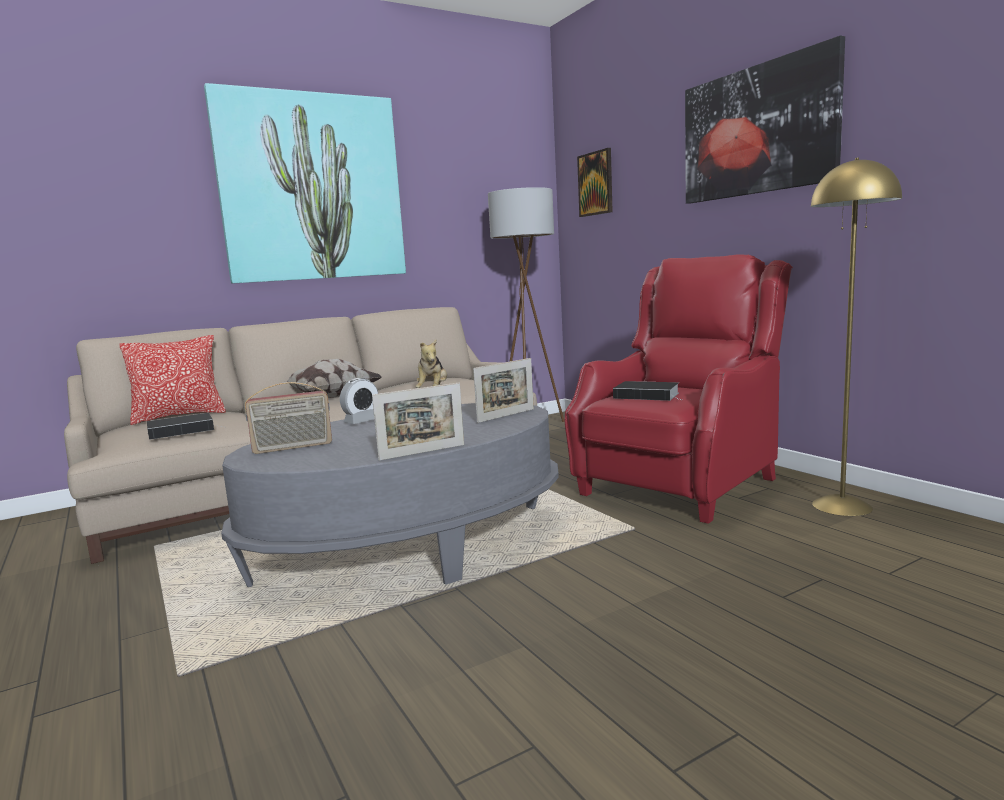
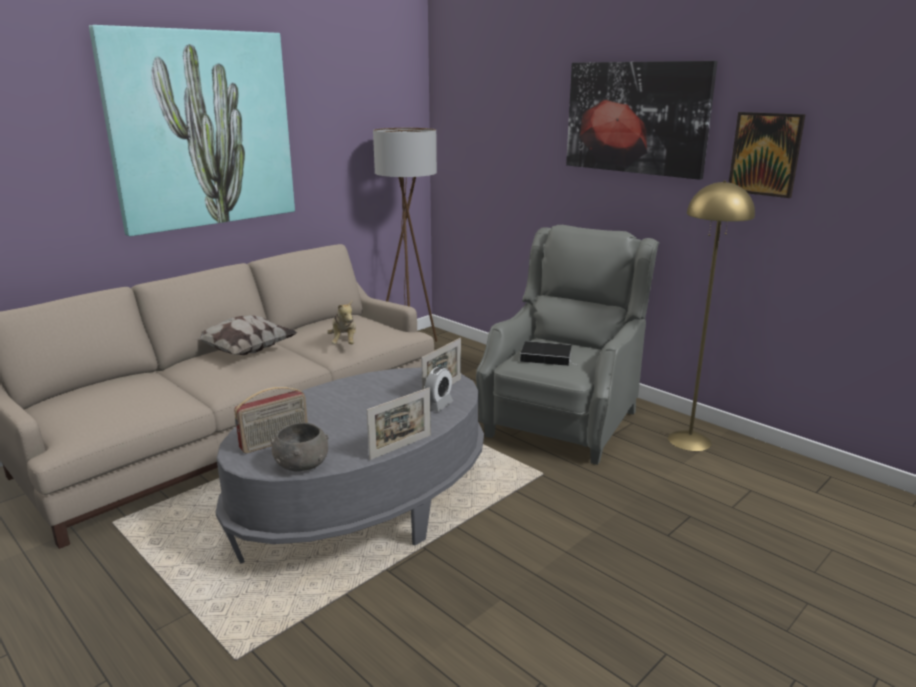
camera: 15 degrees left, 10 degrees up
pillow [120,335,226,425] -> none
book [147,413,224,440] -> none
alarm clock [340,378,378,424] -> alarm clock moved to [425,367,453,412]
red armchair [565,254,793,524] -> grey armchair [476,225,659,465]
picture [577,148,613,217] -> picture moved to [729,112,806,198]
none -> grey bowl [271,422,329,472]

